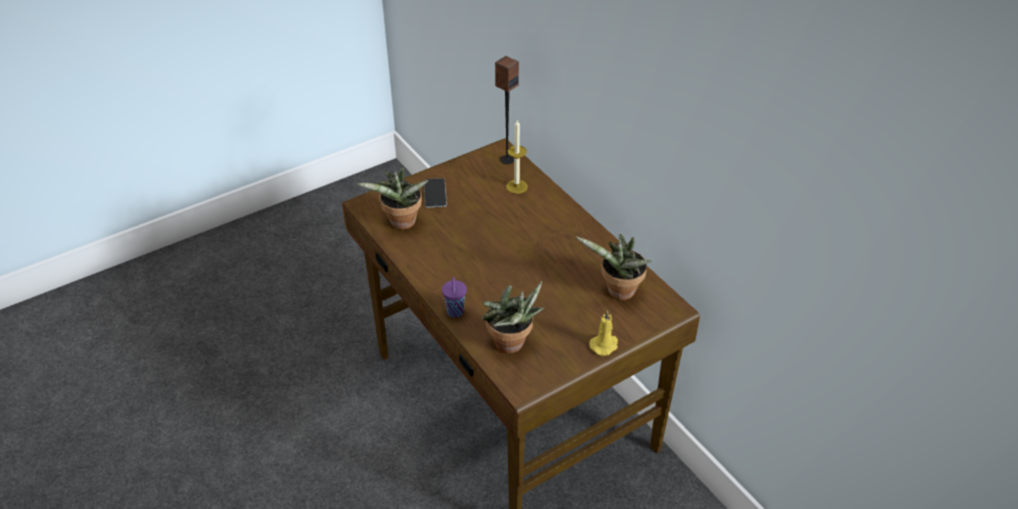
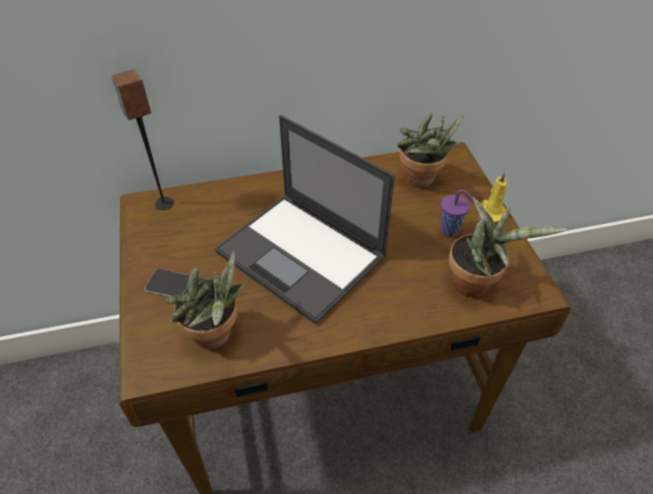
camera: 70 degrees left, 5 degrees up
purple cup [442,277,467,317] -> purple cup moved to [440,189,474,237]
candle [506,120,528,194] -> none
none -> laptop [215,115,395,325]

